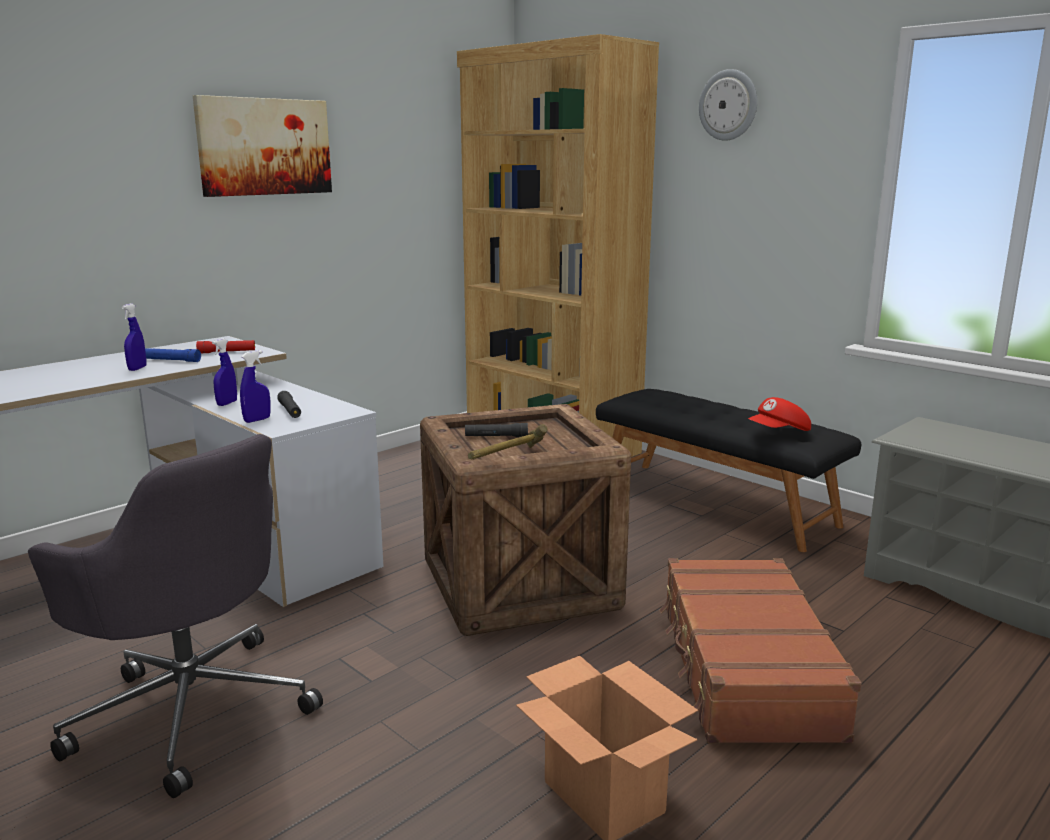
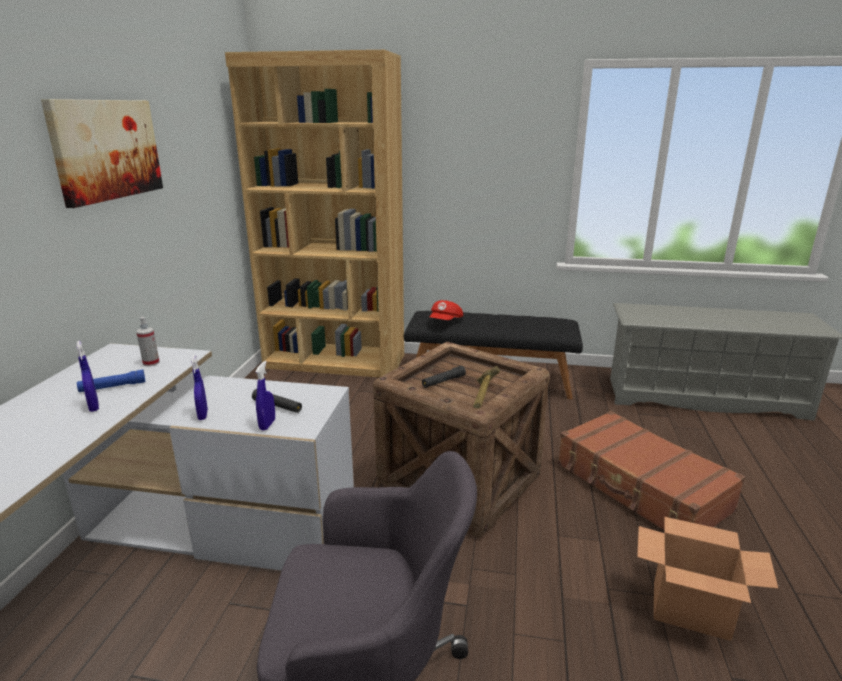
camera: 35 degrees left, 5 degrees up
red flashlight [196,340,255,353] -> spray bottle [136,317,160,366]
wall clock [699,69,757,141] -> none
red cap [748,397,811,431] -> red cap moved to [430,300,463,320]

